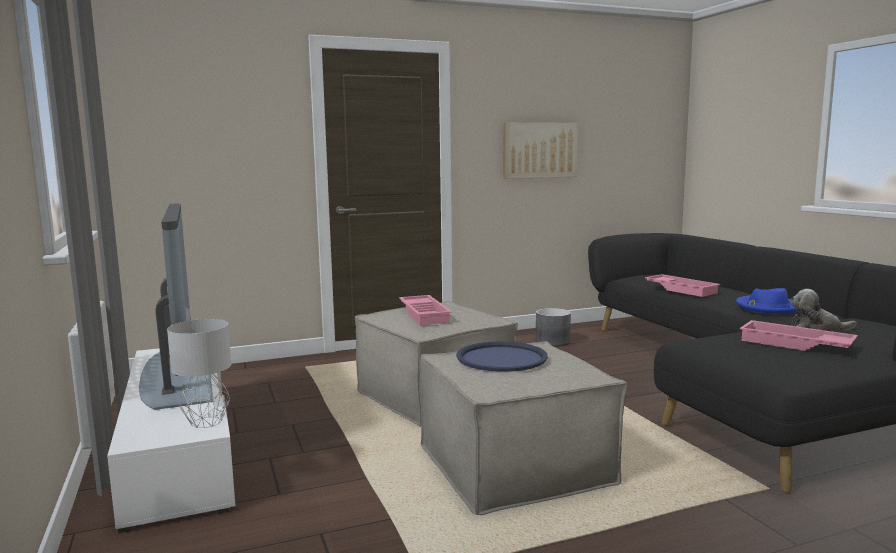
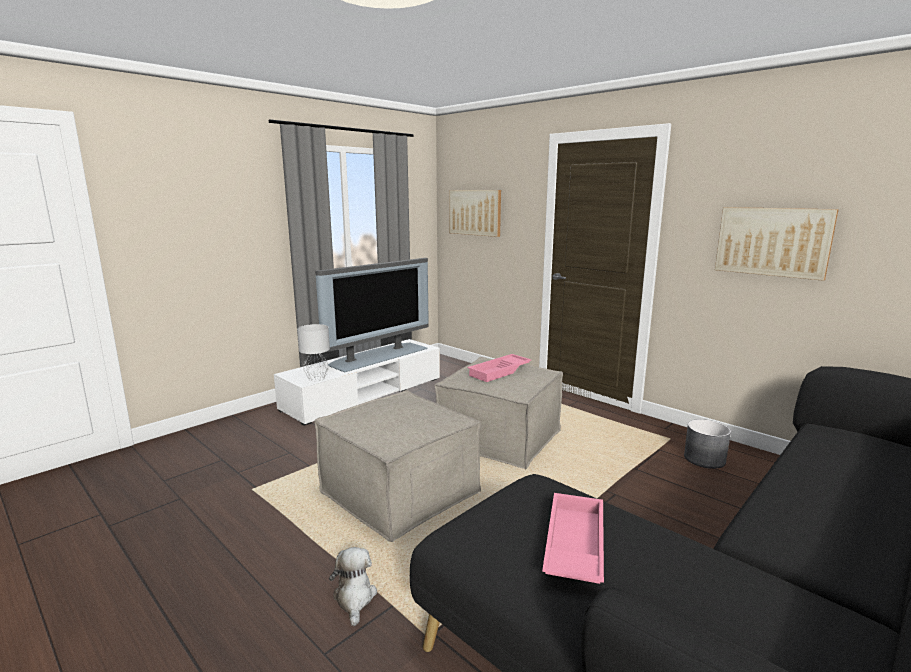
camera: 65 degrees right, 5 degrees up
blue tray [456,341,548,372] -> none
pink tray [645,274,720,297] -> none
blue hat [736,288,797,314] -> none
plush toy [790,289,856,331] -> plush toy moved to [329,547,377,626]
none -> picture [449,190,501,237]

